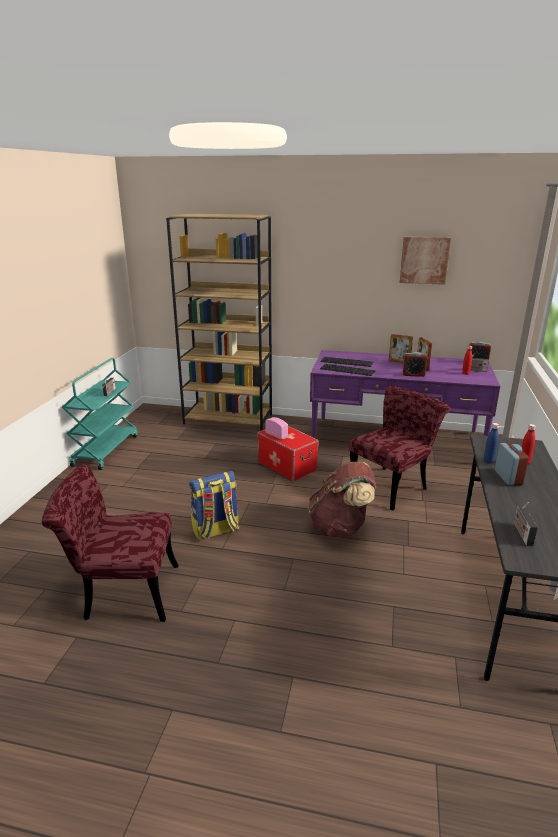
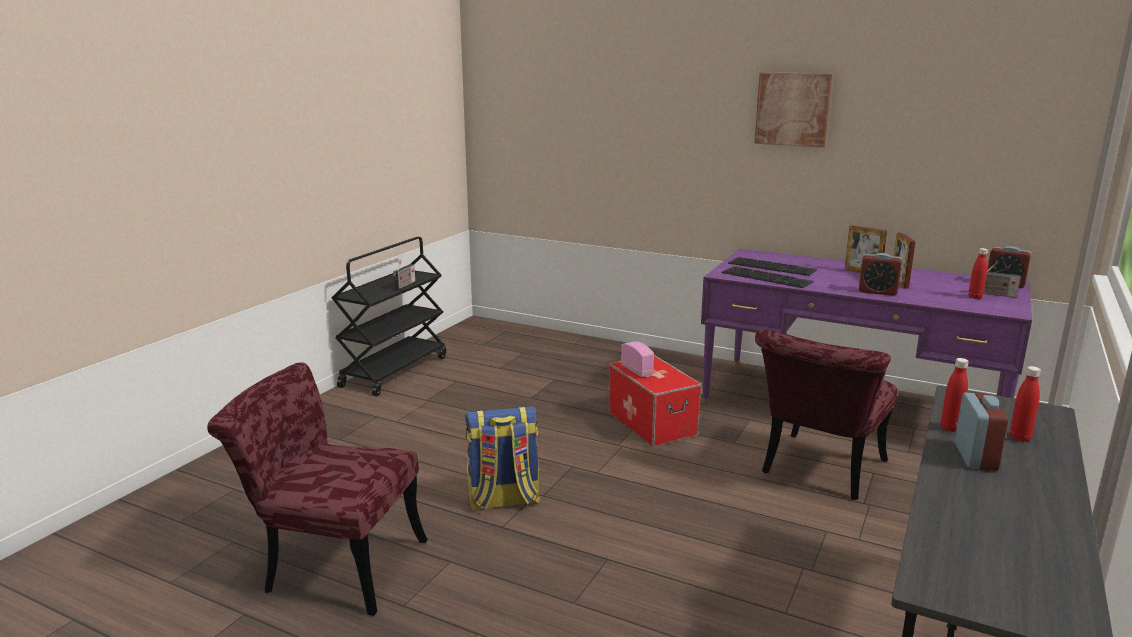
camera: 15 degrees right, 5 degrees down
turquoise cart [62,358,137,470] -> black cart [332,237,446,396]
brown bookcase [166,214,272,431] -> none
brown backpack [309,461,376,538] -> none
red chair [349,386,451,511] -> red chair turned 150 degrees clockwise [755,329,897,500]
picture [400,237,451,285] -> picture moved to [754,72,833,148]
blue bottle [484,423,499,464] -> red bottle [941,358,969,432]
radio [514,502,538,546] -> none

